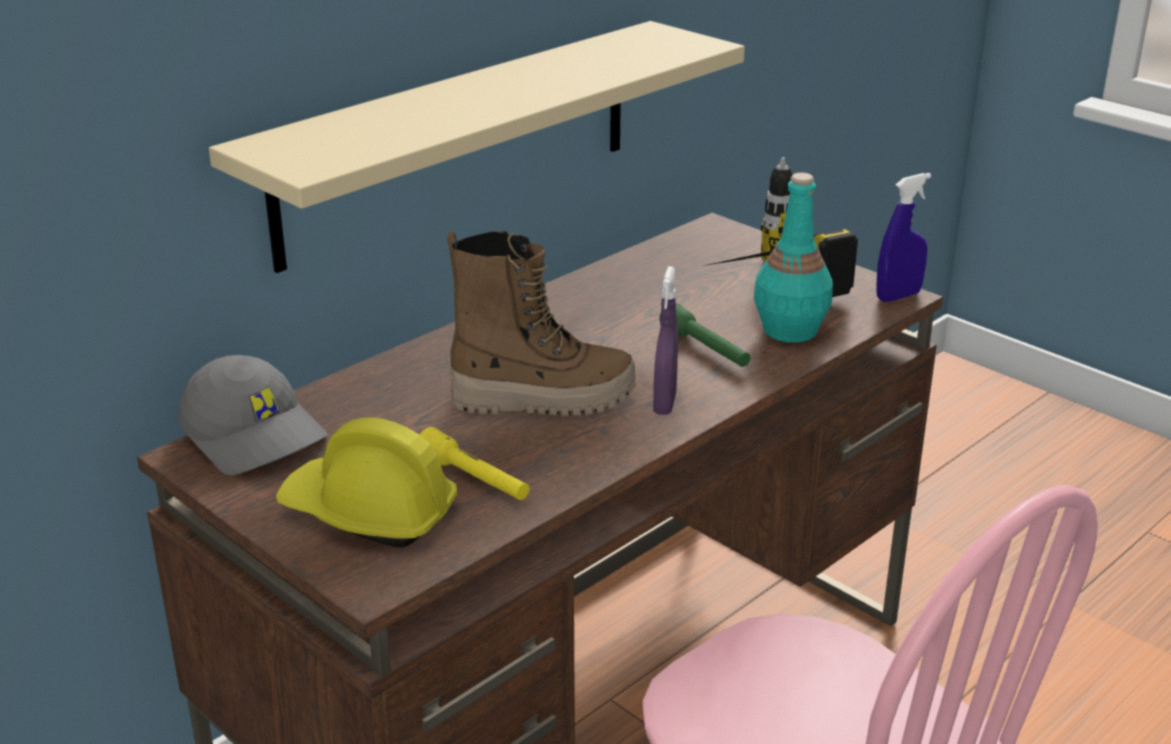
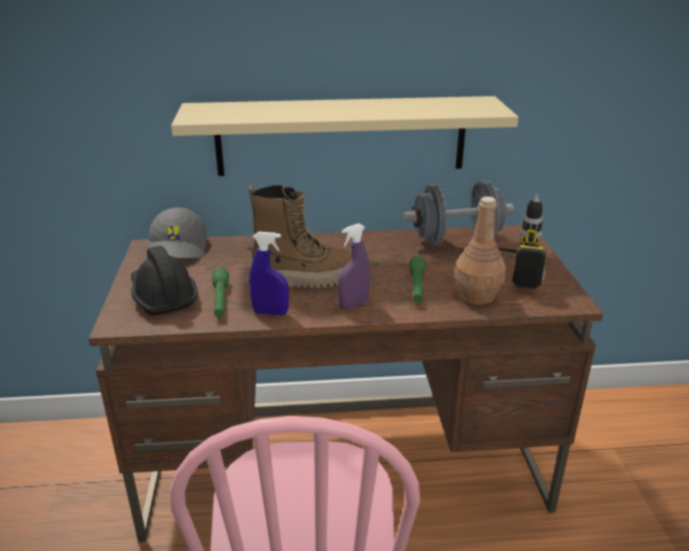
camera: 40 degrees right, 0 degrees up
yellow hard hat [276,417,458,547] -> black hard hat [131,246,198,315]
yellow flashlight [419,427,529,500] -> green flashlight [212,268,229,317]
boot [447,231,636,415] -> boot turned 45 degrees counterclockwise [248,185,352,288]
turquoise bottle [754,173,833,343] -> brown bottle [455,196,506,305]
blue spray bottle [876,173,931,302] -> blue spray bottle moved to [249,232,289,316]
none -> grey dumbbell [403,180,514,246]

